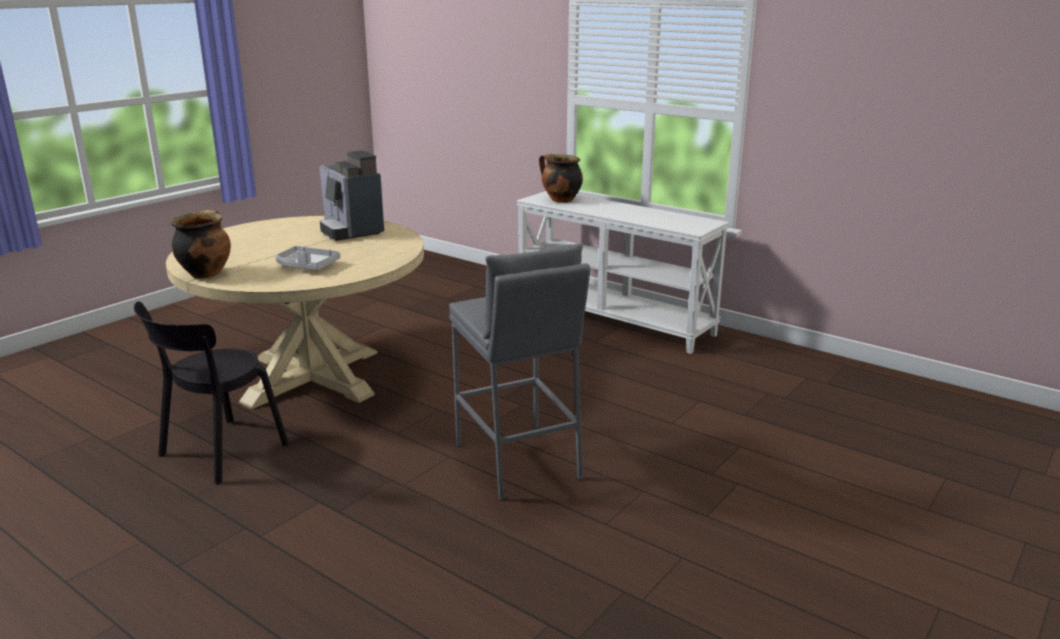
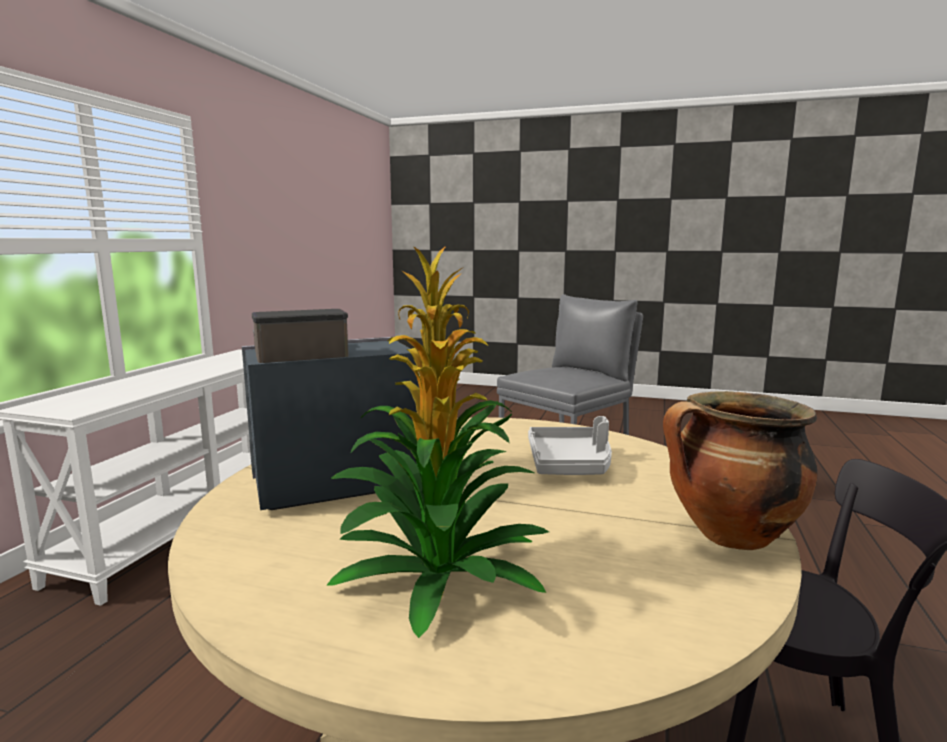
camera: 110 degrees left, 10 degrees down
coffee machine [319,150,384,241] -> coffee machine turned 150 degrees counterclockwise [242,309,418,510]
cooking pot [539,154,583,203] -> none
none -> potted plant [327,246,549,638]

